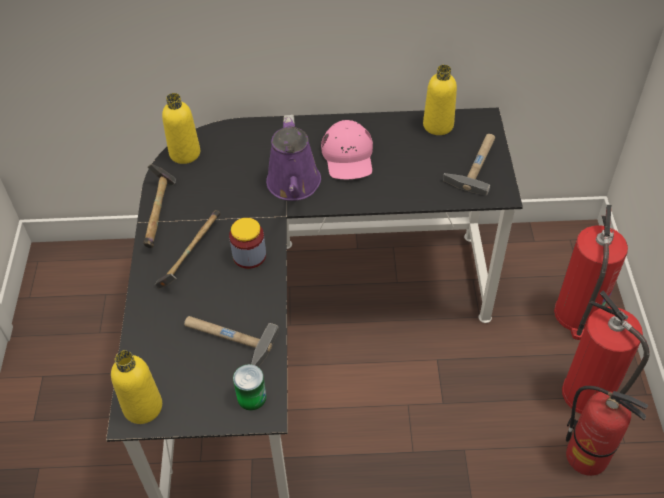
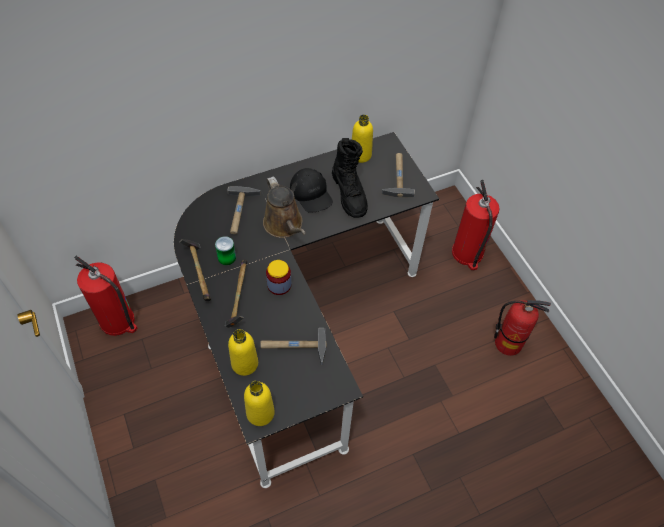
camera: 25 degrees left, 5 degrees up
yellow bottle [162,93,200,164] -> yellow bottle moved to [228,329,258,376]
can [233,364,267,411] -> can moved to [215,236,236,265]
purple watering can [266,115,321,201] -> brown watering can [263,176,306,238]
pink cap [321,120,373,179] -> black cap [290,168,333,213]
fire extinguisher [562,291,650,414] -> fire extinguisher moved to [74,256,137,336]
none -> hammer [227,186,261,234]
none -> black boot [332,138,368,218]

